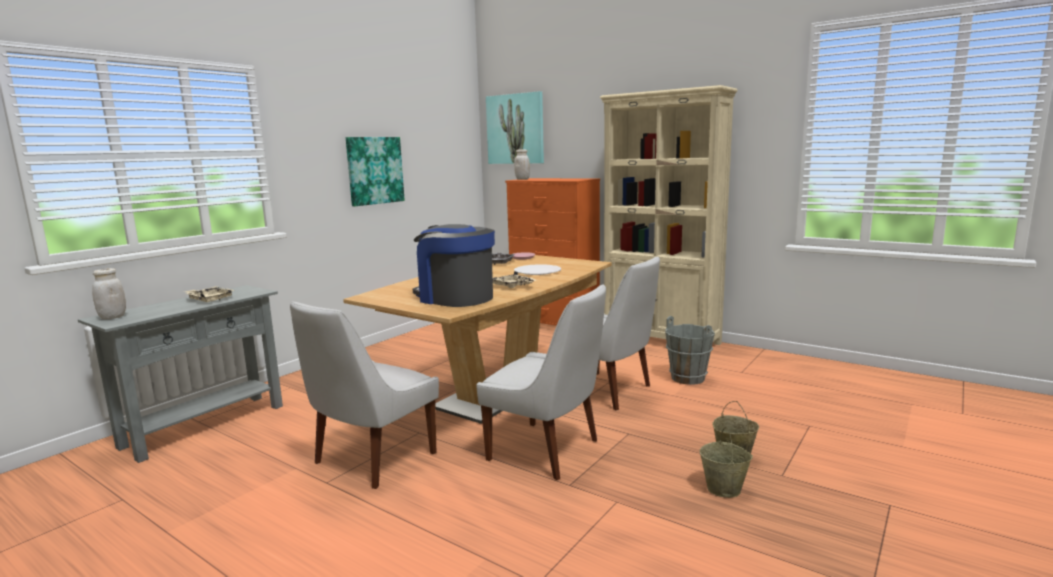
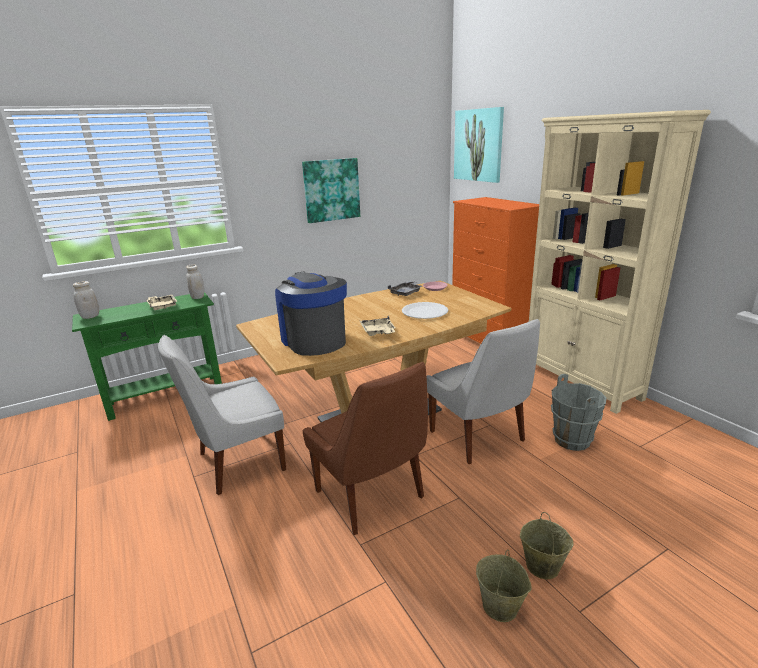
camera: 25 degrees right, 10 degrees up
grey console table [78,285,283,463] -> green console table [72,292,222,421]
white chair [476,284,606,480] -> brown chair [302,362,428,535]
white jar [514,149,530,180] -> white jar moved to [186,264,204,299]

